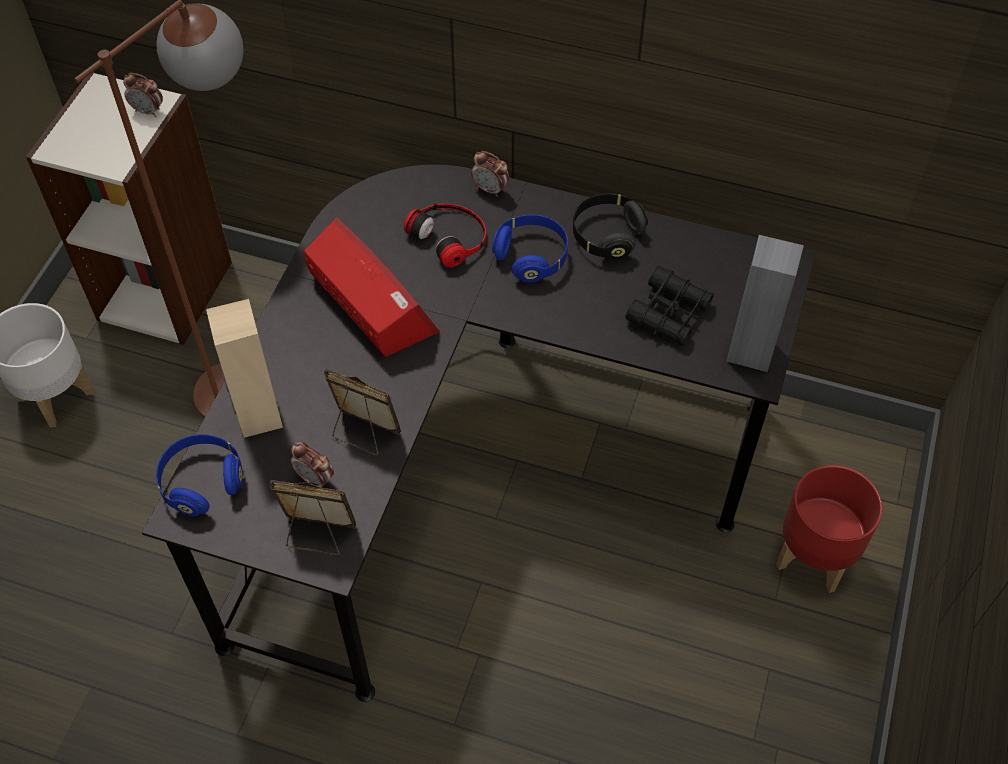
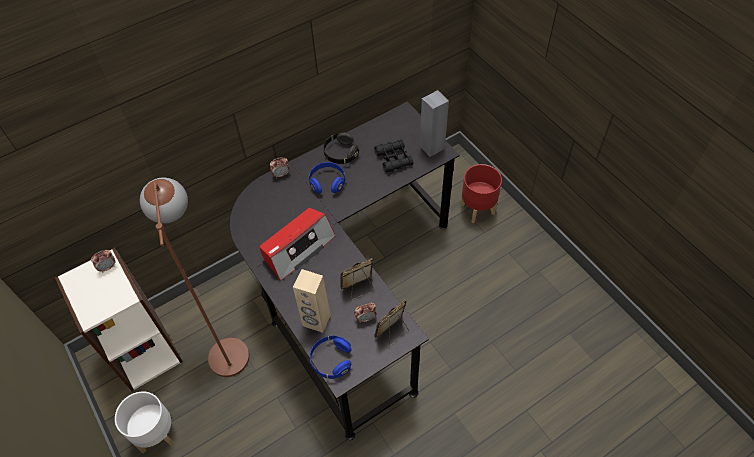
camera: 50 degrees left, 0 degrees up
radio [304,217,440,357] -> radio turned 135 degrees clockwise [259,208,336,281]
headphones [404,204,486,267] -> none

